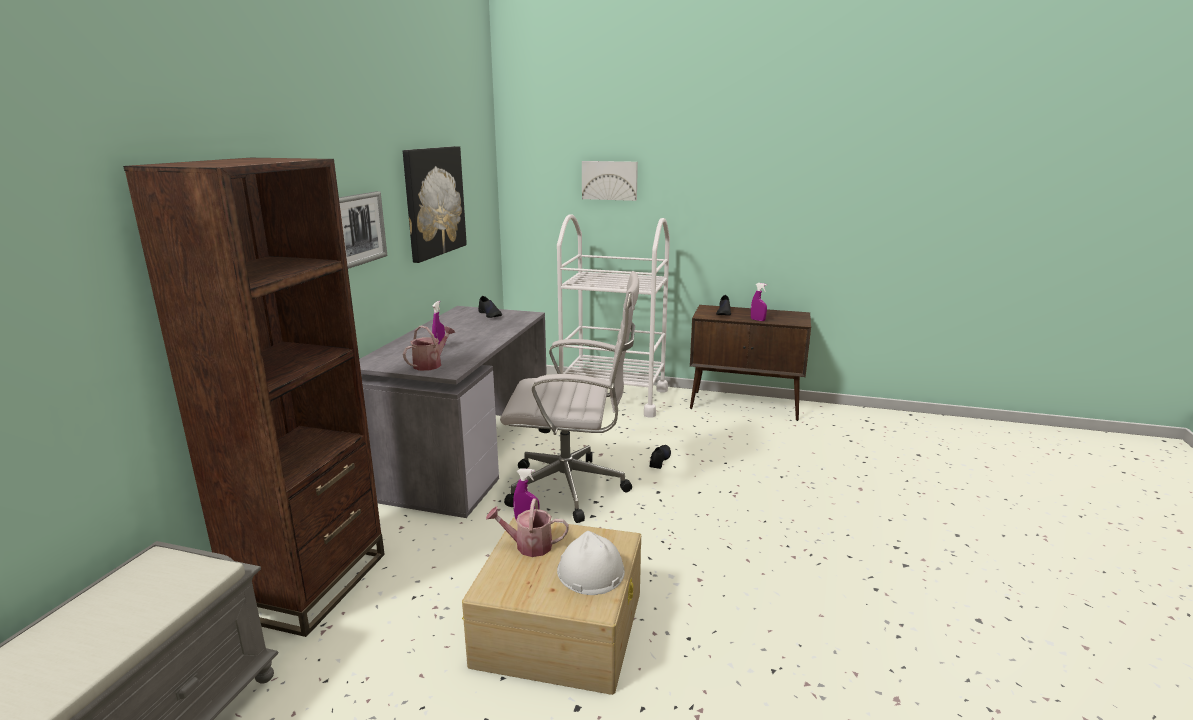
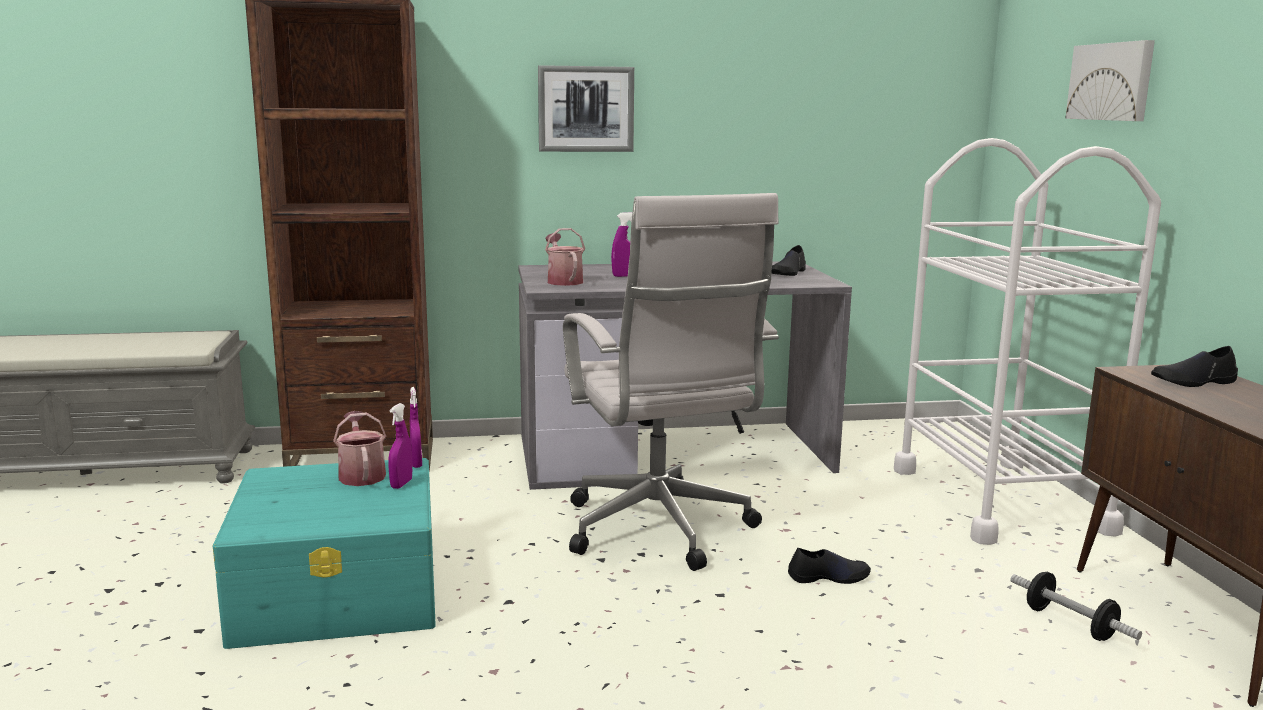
camera: 65 degrees right, 5 degrees down
picture [403,146,467,263] -> none
watering can [403,326,455,371] -> watering can turned 120 degrees counterclockwise [545,228,585,286]
beige storage box [462,517,641,695] -> turquoise storage box [213,458,435,649]
white hard hat [557,531,625,595] -> none
purple spray bottle [751,283,767,321] -> purple spray bottle moved to [388,403,412,489]
none -> dumbbell [1011,572,1142,641]

